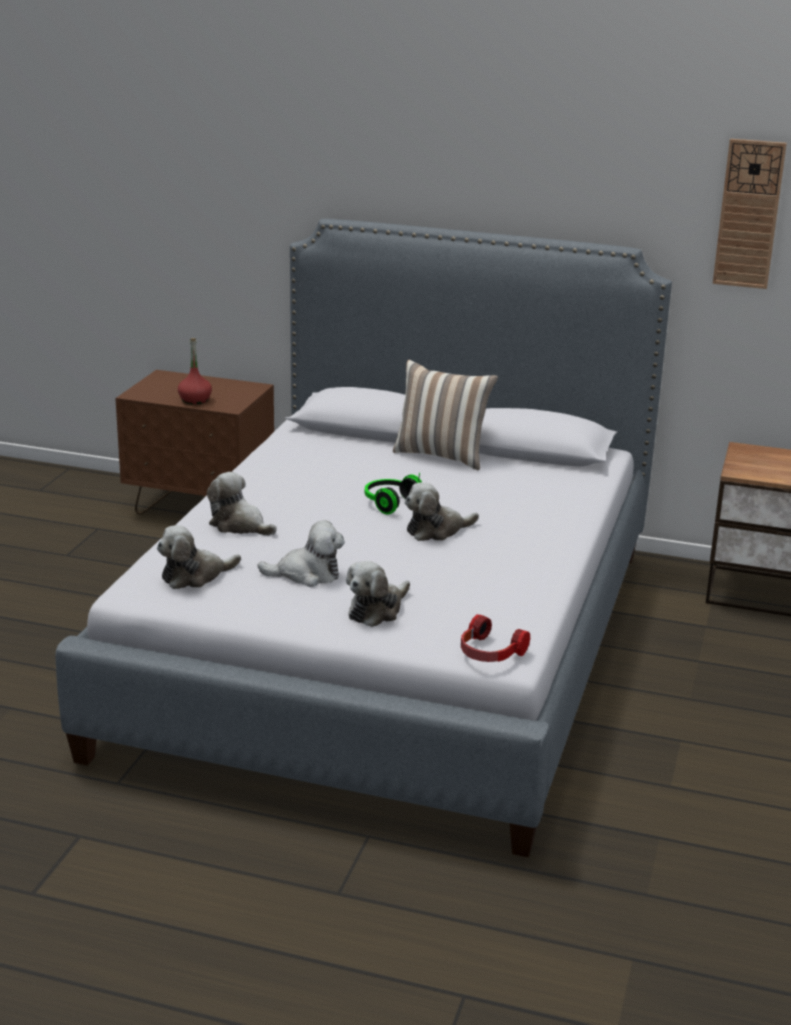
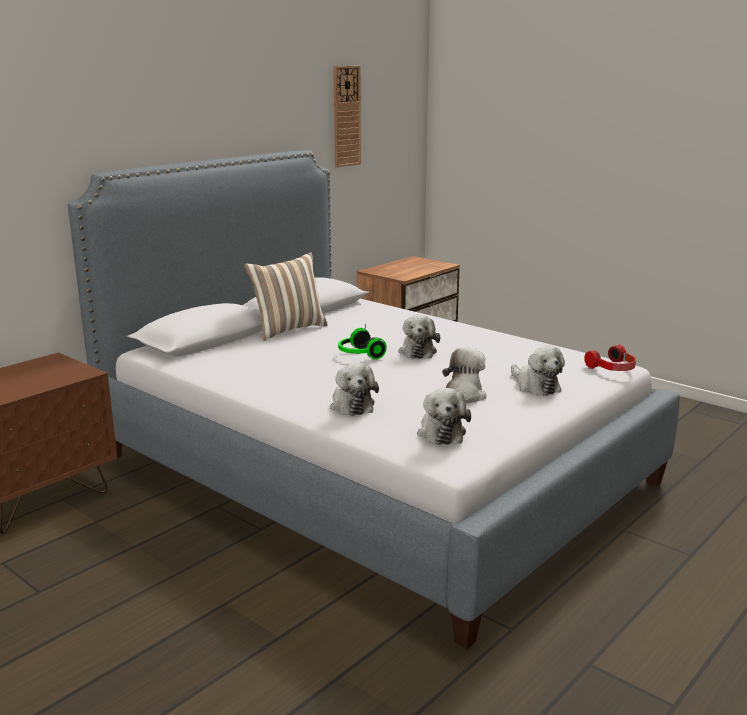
camera: 65 degrees left, 5 degrees down
red bottle [178,338,212,405] -> none
plush toy [207,472,277,535] -> plush toy turned 75 degrees counterclockwise [330,363,379,416]

